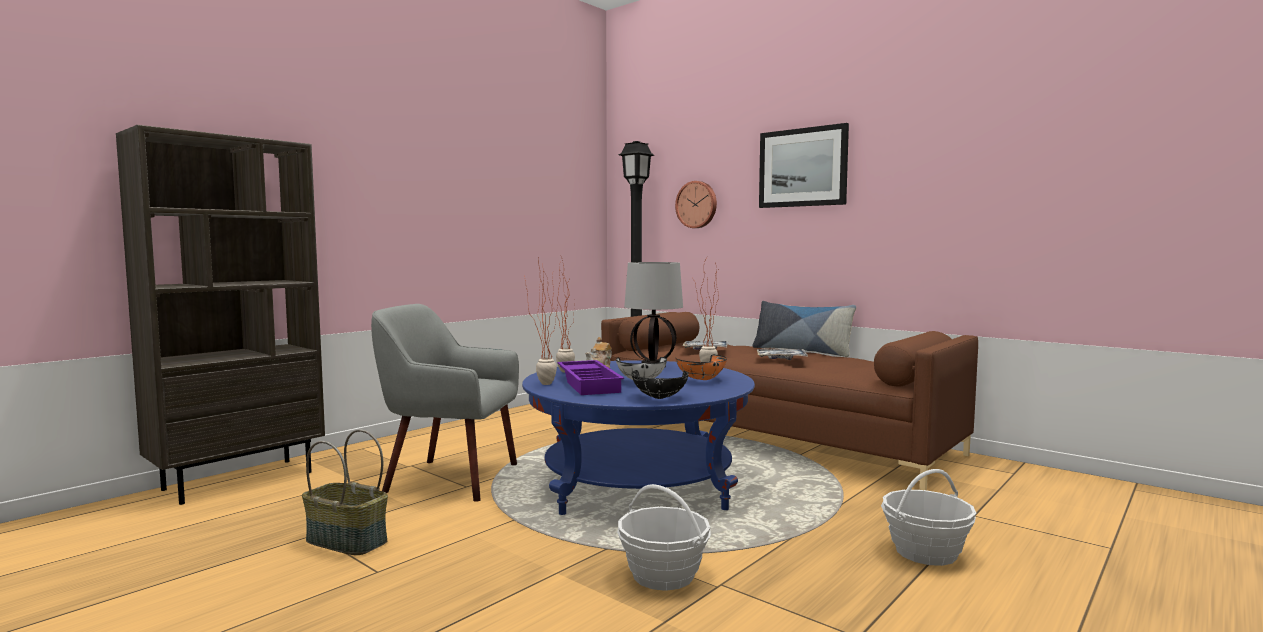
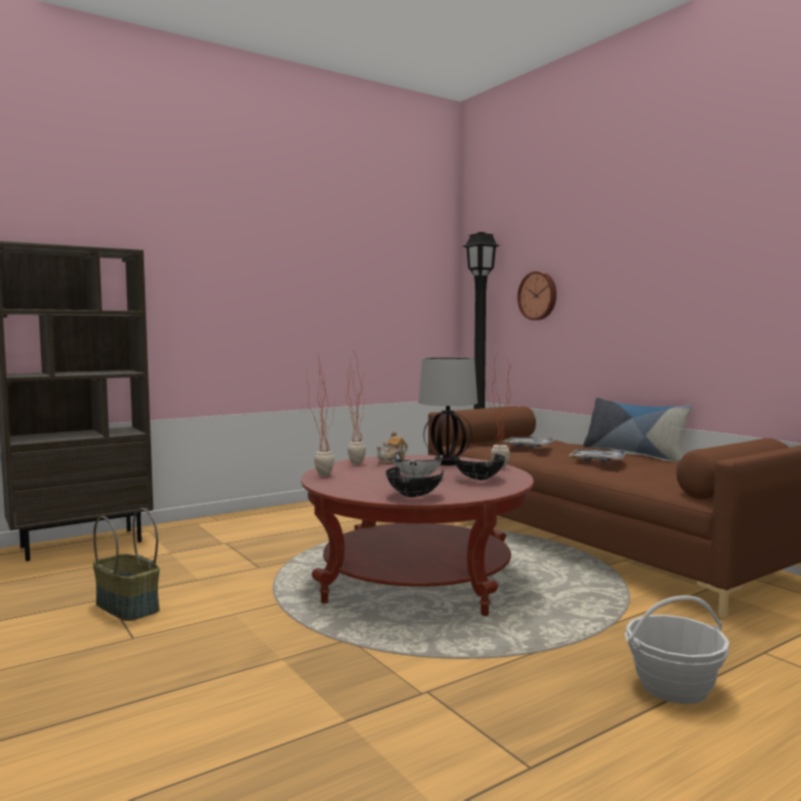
camera: 15 degrees right, 0 degrees up
grey armchair [371,304,519,502] -> none
blue coffee table [522,360,755,515] -> red coffee table [301,455,534,616]
purple tray [557,360,624,395] -> none
basket [617,484,711,591] -> none
orange bowl [675,355,727,380] -> black bowl [453,454,505,480]
picture [759,123,849,208] -> none

